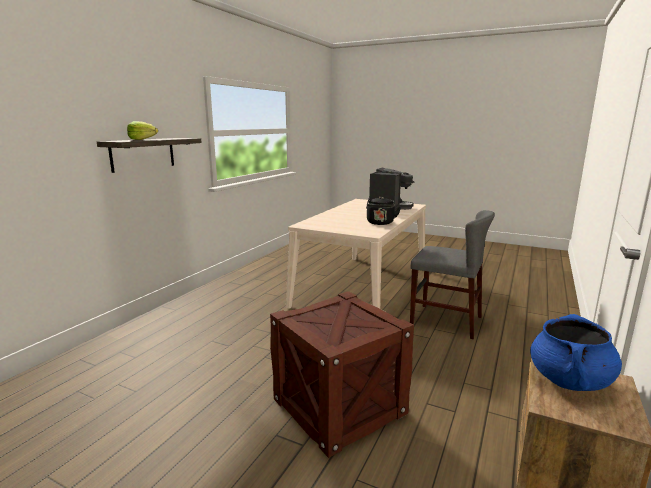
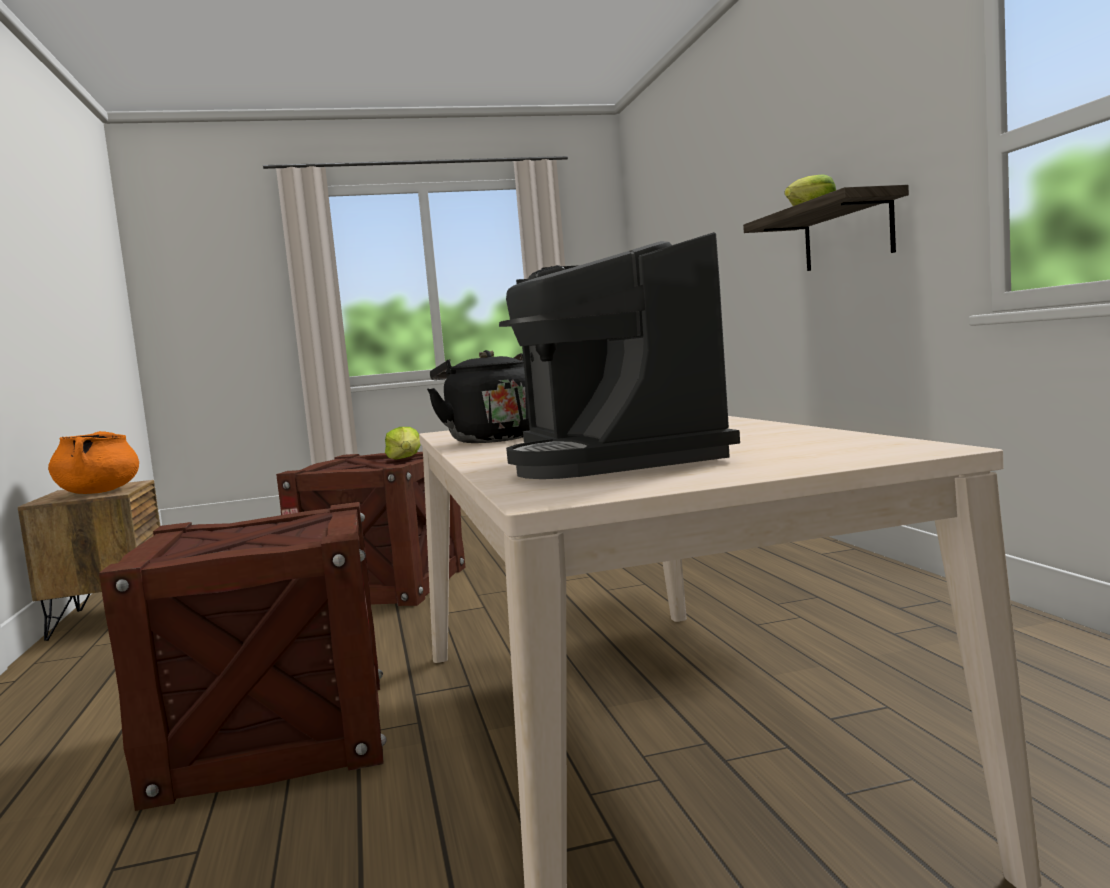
camera: 140 degrees right, 10 degrees down
grey chair [410,210,495,339] -> crate [99,502,387,811]
blue cooking pot [530,314,622,391] -> orange cooking pot [48,431,139,494]
none -> lettuce [385,427,421,460]

